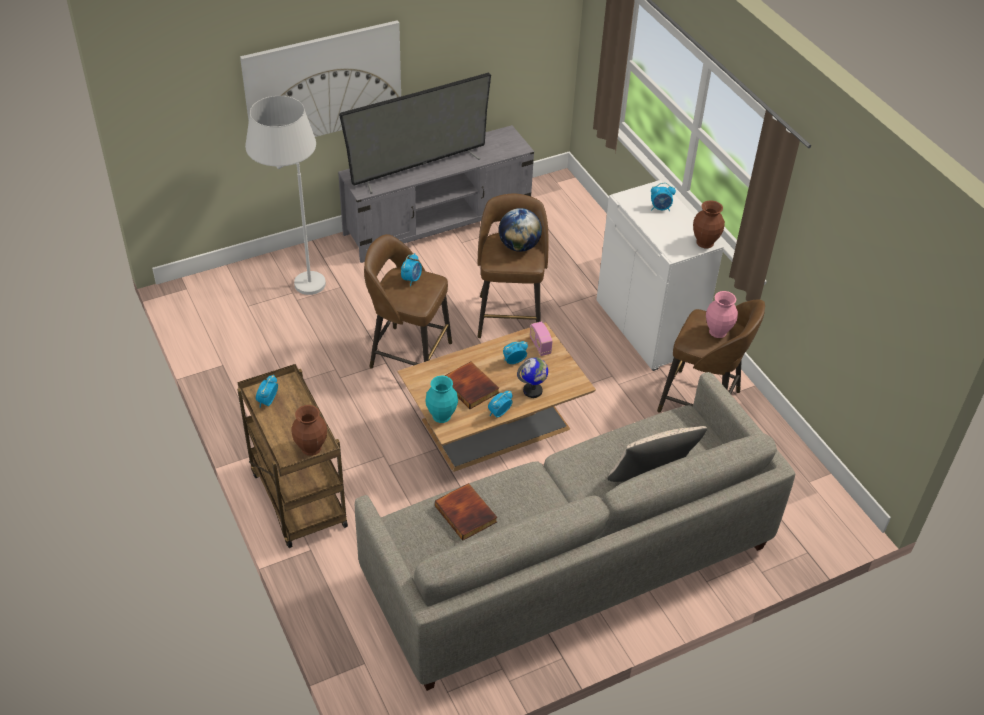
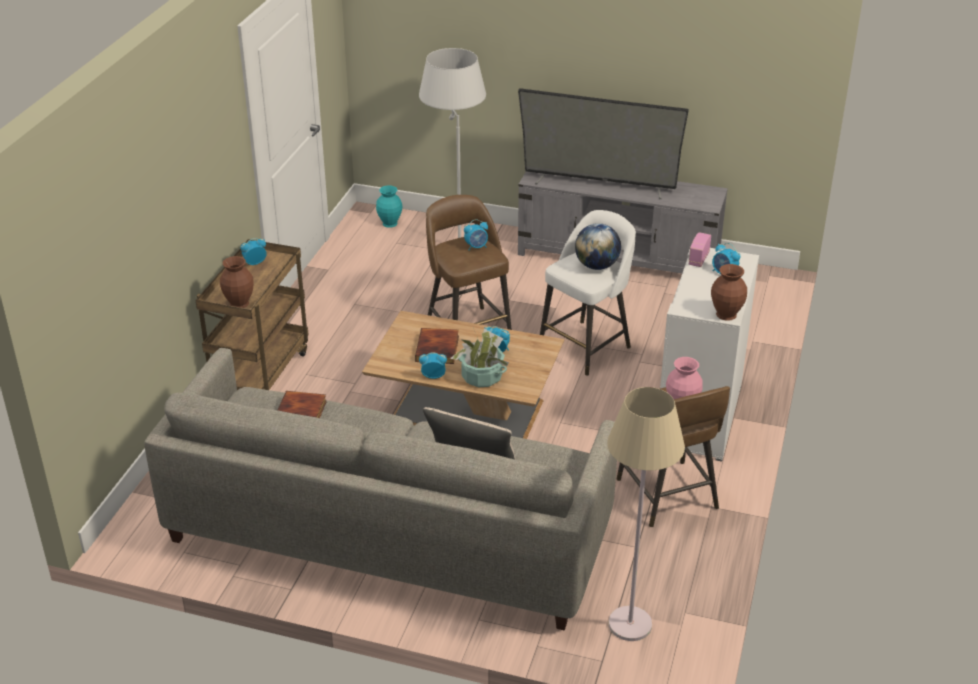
camera: 45 degrees right, 10 degrees down
picture [240,20,401,137] -> none
turquoise vase [425,375,458,423] -> turquoise vase moved to [376,186,402,228]
brown stool [478,194,549,338] -> white stool [540,210,636,376]
globe [517,357,548,398] -> potted plant [450,329,509,387]
radio [530,322,552,356] -> radio moved to [689,232,711,267]
none -> beige floor lamp [607,387,685,641]

